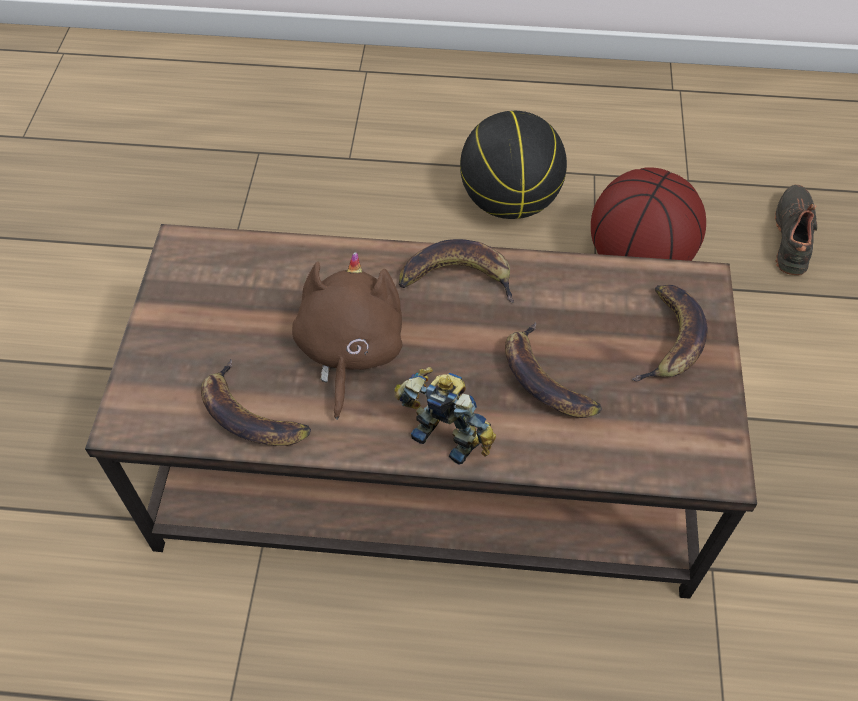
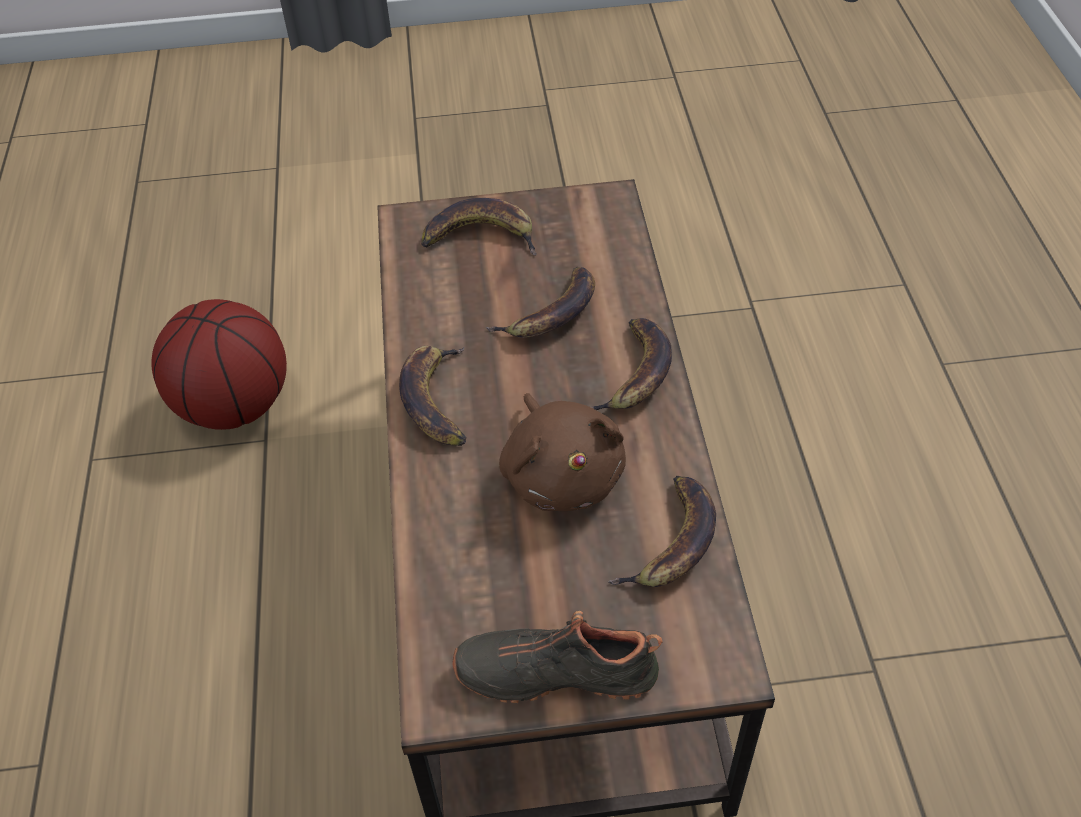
camera: 100 degrees left, 5 degrees down
brown plush toy [292,252,403,420] -> brown plush toy turned 105 degrees counterclockwise [499,393,626,511]
toy robot [394,367,496,465] -> banana [591,318,672,410]
basketball [460,111,567,219] -> none
black shoe [775,185,817,275] -> black shoe moved to [452,611,663,703]

